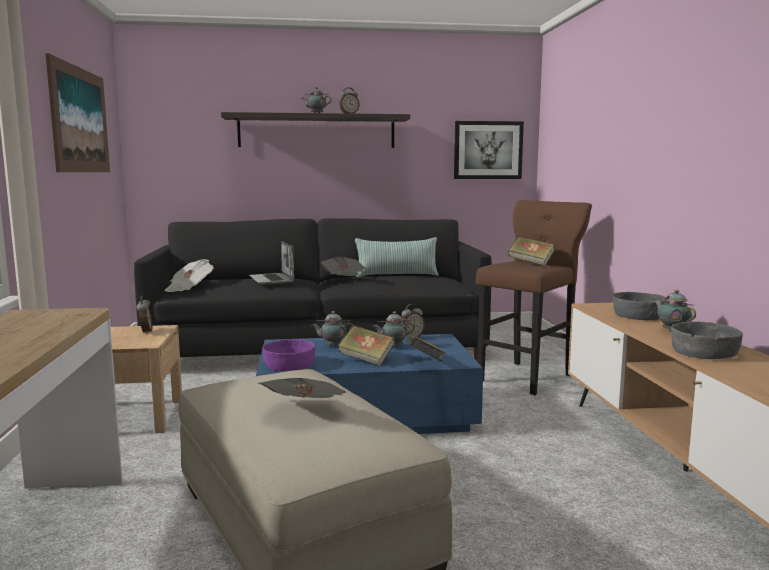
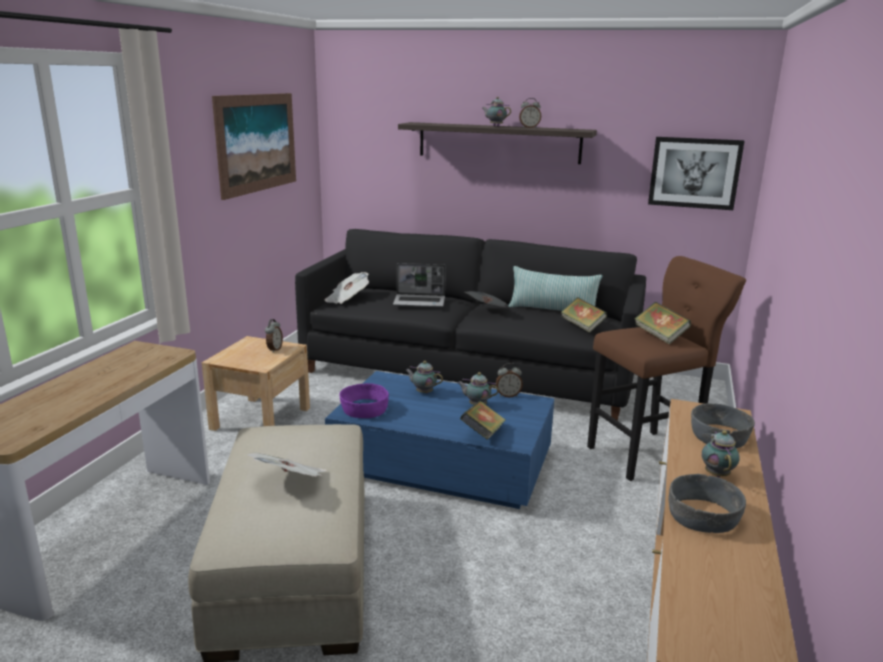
camera: 25 degrees right, 10 degrees up
laptop [249,241,294,285] -> laptop turned 90 degrees counterclockwise [393,263,446,307]
book [338,325,395,366] -> book moved to [561,298,607,333]

